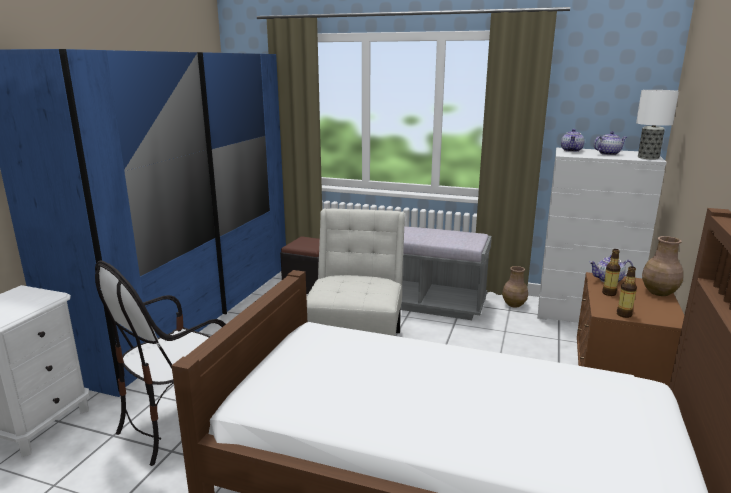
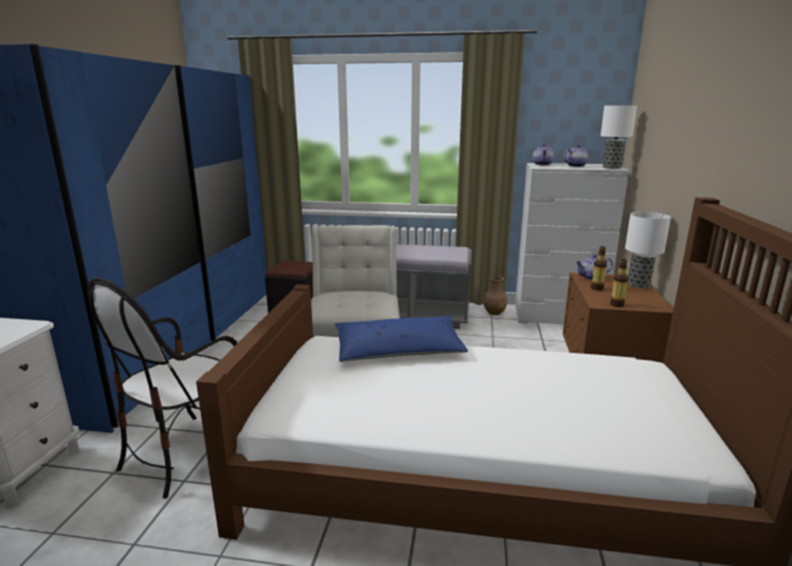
camera: 10 degrees left, 0 degrees up
brown vase [642,236,683,296] -> table lamp [625,212,671,288]
none -> blue pillow [335,316,468,362]

